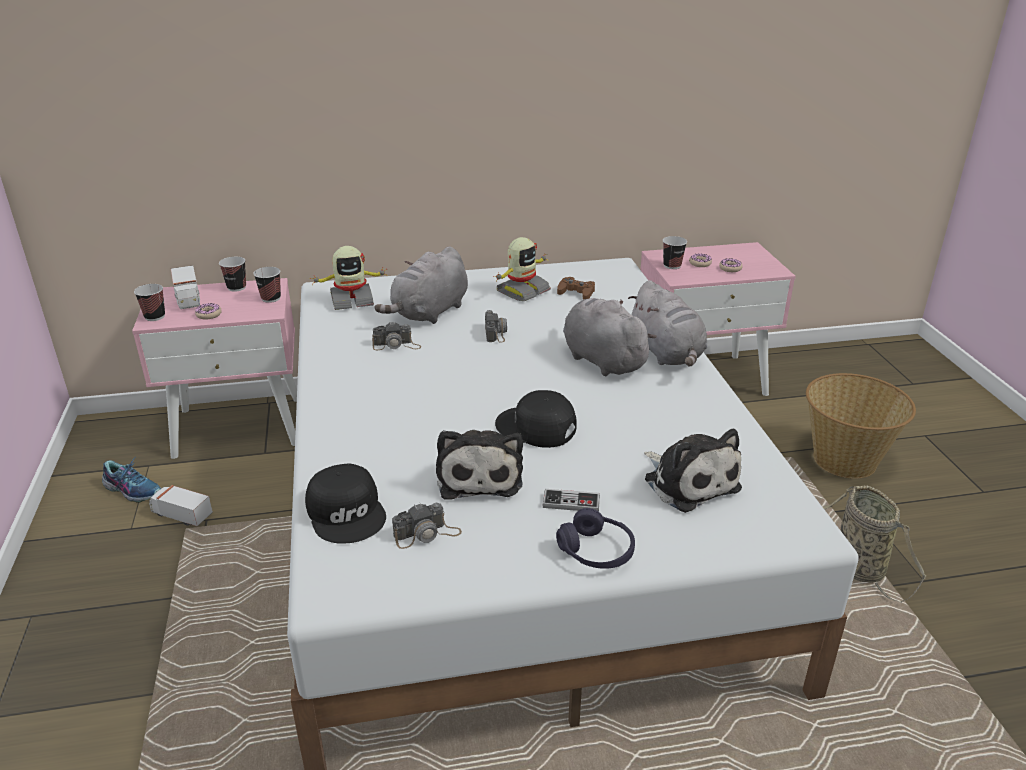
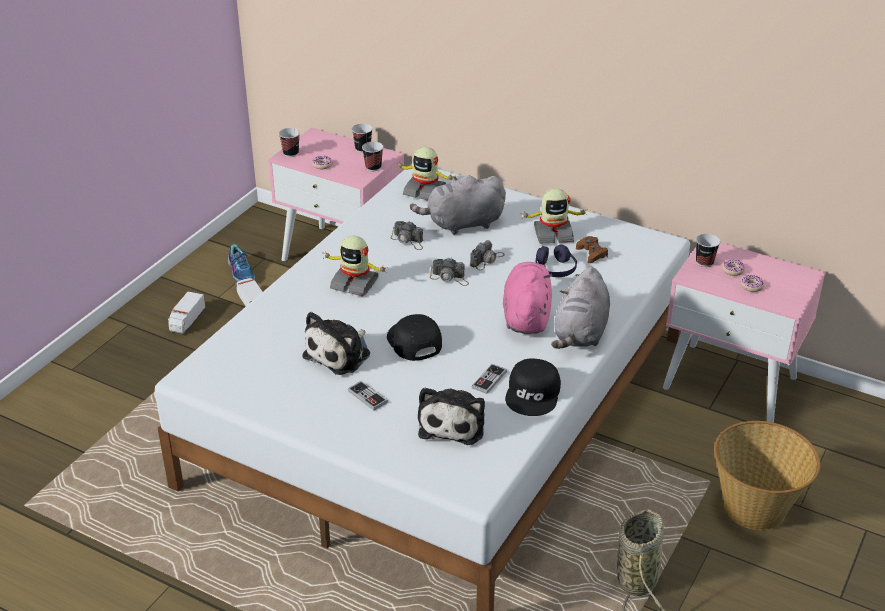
camera: 40 degrees right, 5 degrees up
toy truck [171,265,200,309] -> toy truck moved to [168,291,205,334]
black cap [305,464,386,544] -> black cap moved to [505,359,561,416]
camera [392,503,462,549] -> camera moved to [430,258,469,286]
purple headphones [556,508,635,569] -> purple headphones moved to [536,244,577,277]
grey plush toy [563,298,657,376] -> pink plush toy [503,262,553,334]
none -> toy robot [323,236,388,297]
none -> game controller [472,364,507,394]

